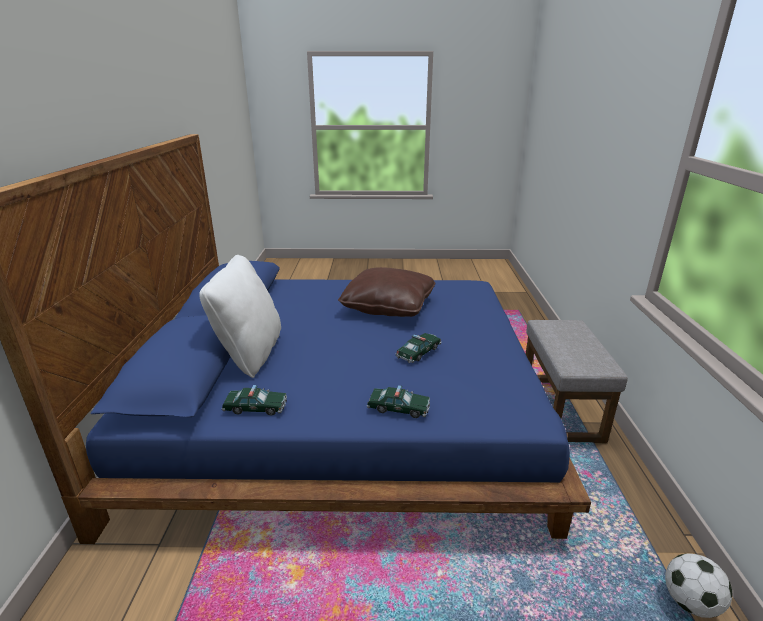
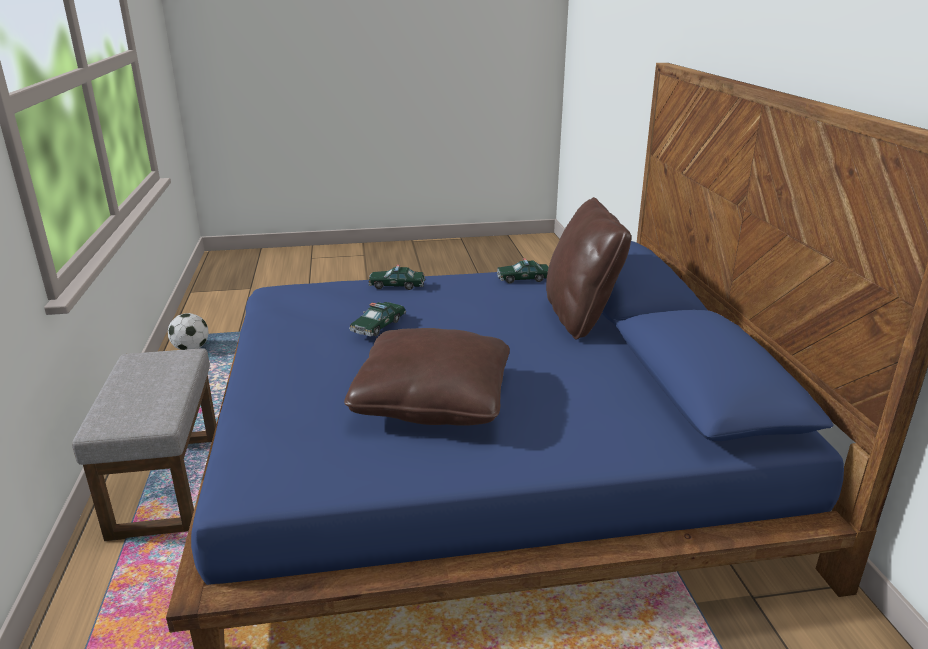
camera: 170 degrees right, 0 degrees up
white pillow [199,255,281,378] -> brown pillow [546,197,631,340]

